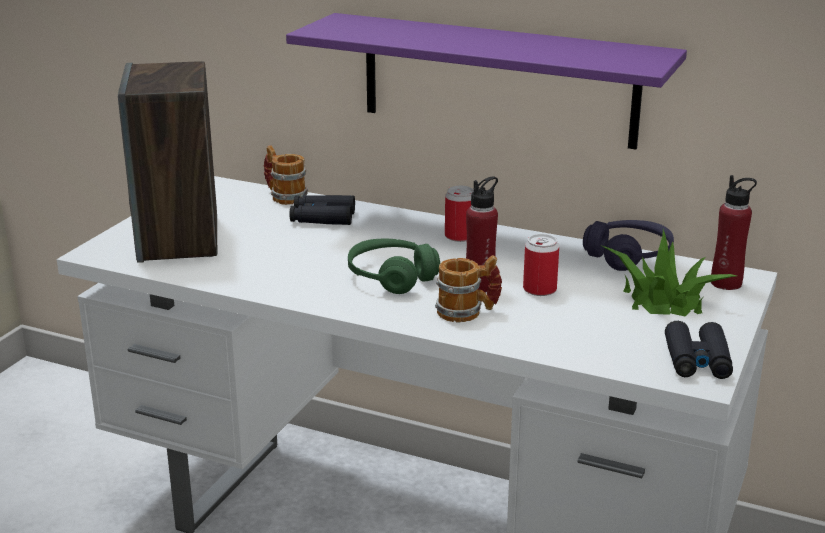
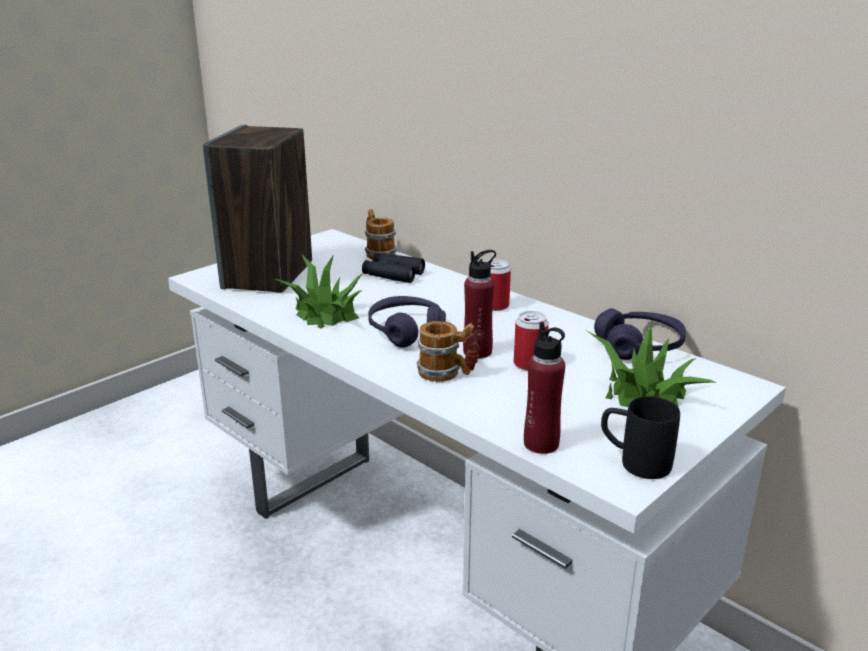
camera: 20 degrees right, 0 degrees up
purple shelf [286,13,687,149] -> none
green headphones [348,239,440,294] -> purple headphones [368,296,446,348]
black binoculars [665,321,733,379] -> black mug [601,396,680,479]
red bottle [711,175,757,290] -> red bottle moved to [524,322,565,454]
none -> potted plant [273,254,362,328]

